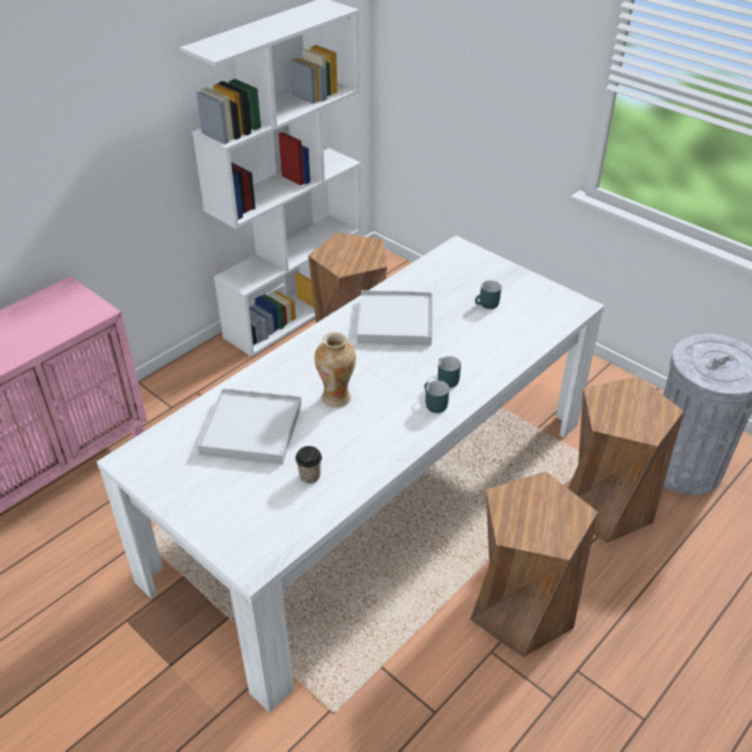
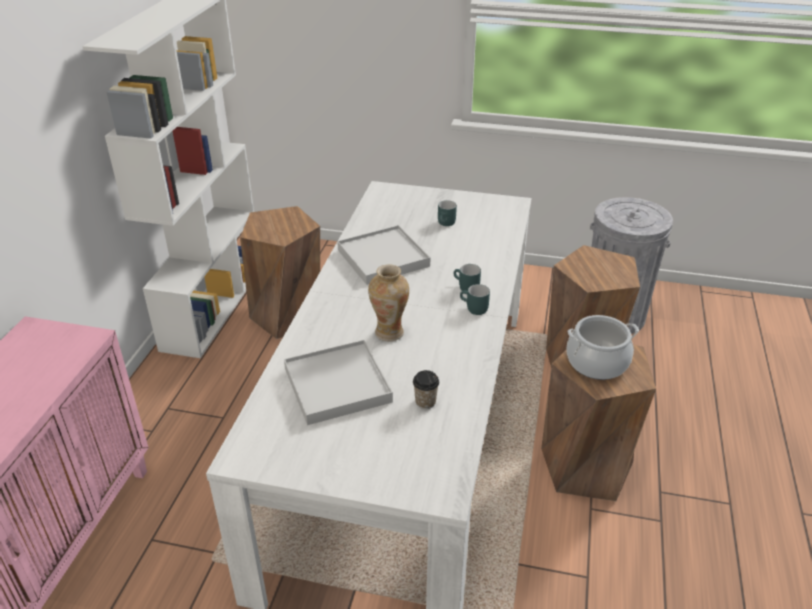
camera: 30 degrees left, 5 degrees down
none -> cooking pot [567,315,639,380]

